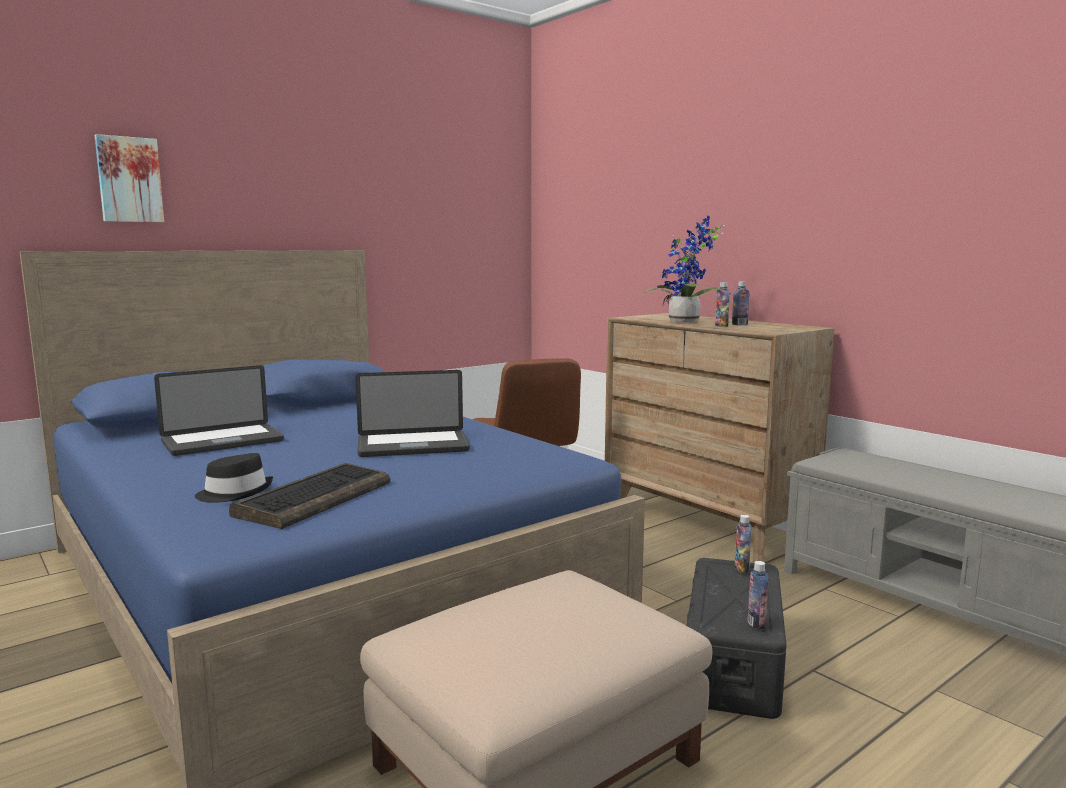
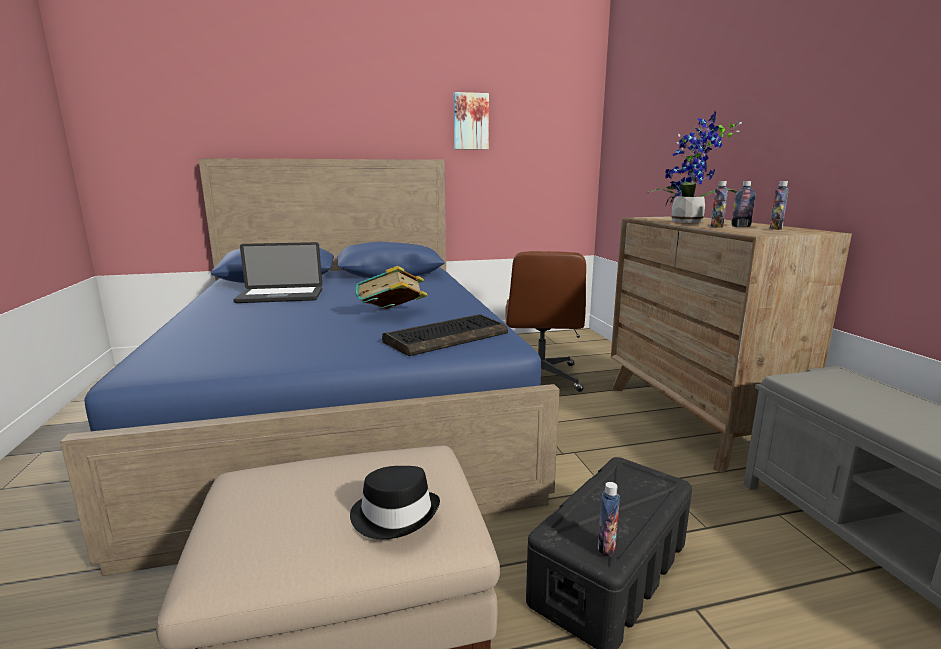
camera: 25 degrees right, 5 degrees up
picture [95,134,164,222] -> picture moved to [454,92,489,150]
black hat [195,453,273,503] -> black hat moved to [350,466,440,539]
keyboard [229,463,390,529] -> keyboard moved to [382,314,508,356]
laptop [355,370,470,457] -> book [355,266,428,309]
bottle [735,515,752,573] -> bottle moved to [770,181,789,230]

